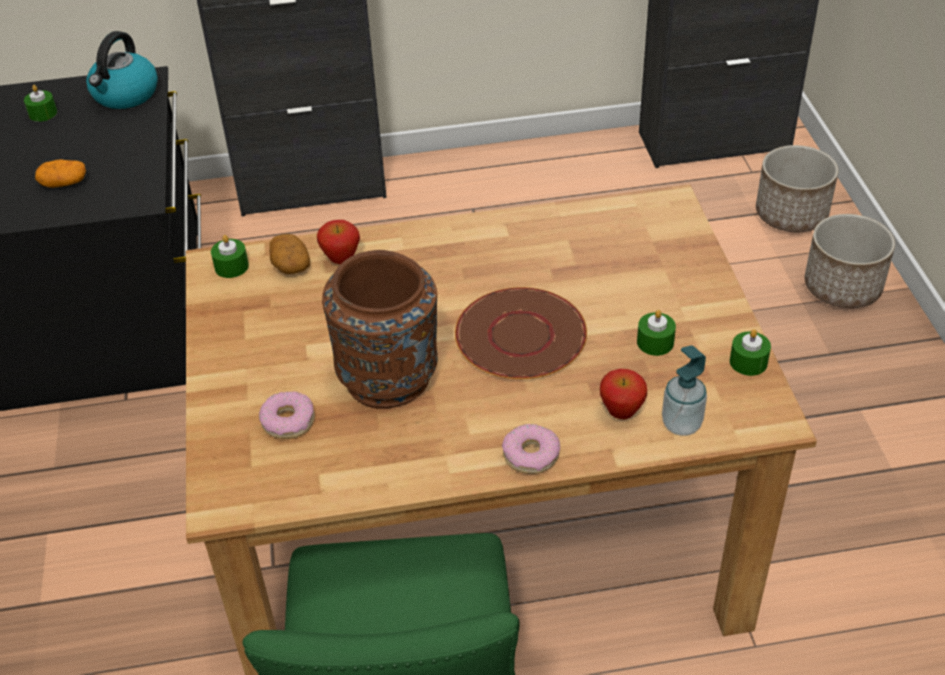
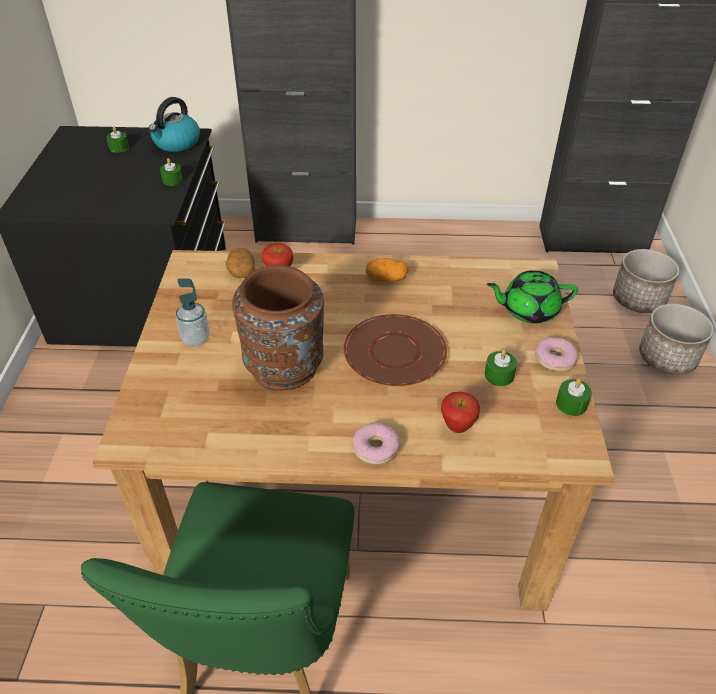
camera: 10 degrees right, 0 degrees up
potato [35,159,86,188] -> potato moved to [366,258,408,281]
green candle [211,235,249,278] -> green candle moved to [160,158,183,186]
donut [259,391,315,439] -> donut moved to [535,337,578,372]
soap dispenser [662,345,707,436] -> soap dispenser moved to [176,279,210,347]
none -> green teapot [487,270,578,324]

